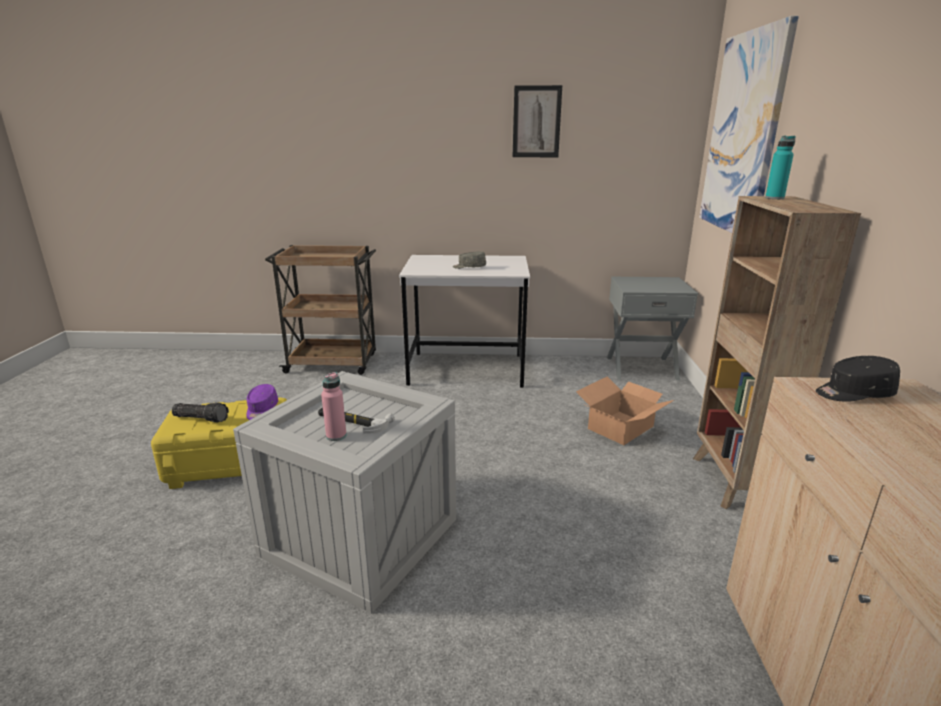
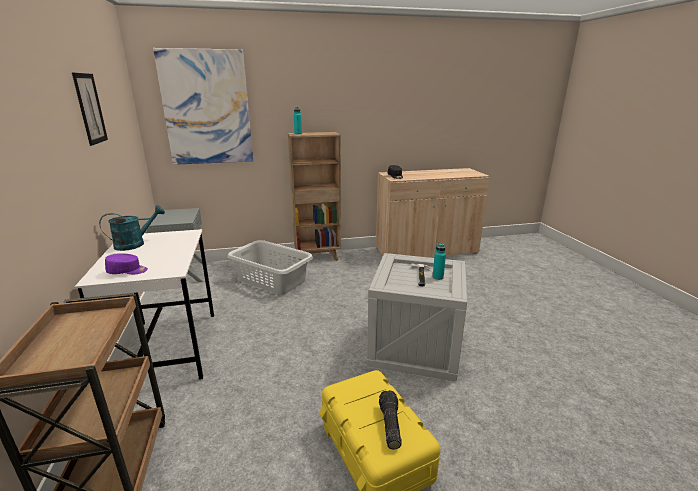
camera: 105 degrees left, 0 degrees up
purple cap [246,384,278,420] -> purple cap moved to [105,253,148,274]
pink bottle [321,372,347,441] -> turquoise bottle [433,243,446,280]
grey cap [453,251,486,269] -> none
cardboard box [576,376,674,445] -> grey laundry basket [227,240,313,295]
none -> turquoise watering can [99,205,165,251]

